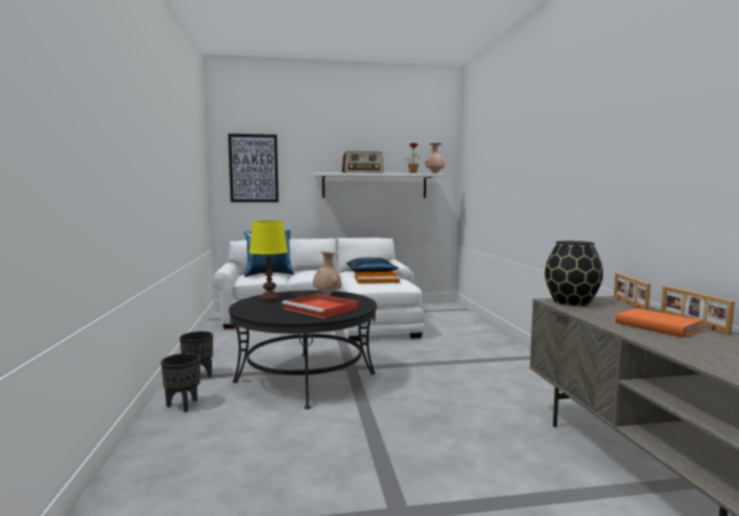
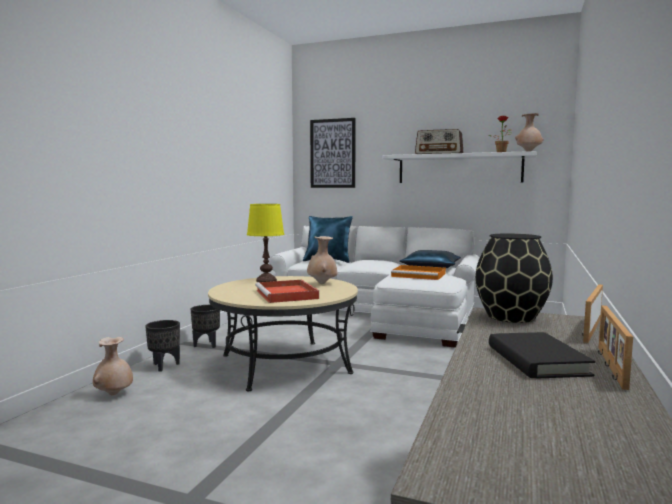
camera: 30 degrees right, 0 degrees up
black coffee table [229,290,377,409] -> beige coffee table [208,276,358,391]
orange book [615,308,703,337] -> black book [489,332,595,378]
none -> beige vase [93,337,133,395]

